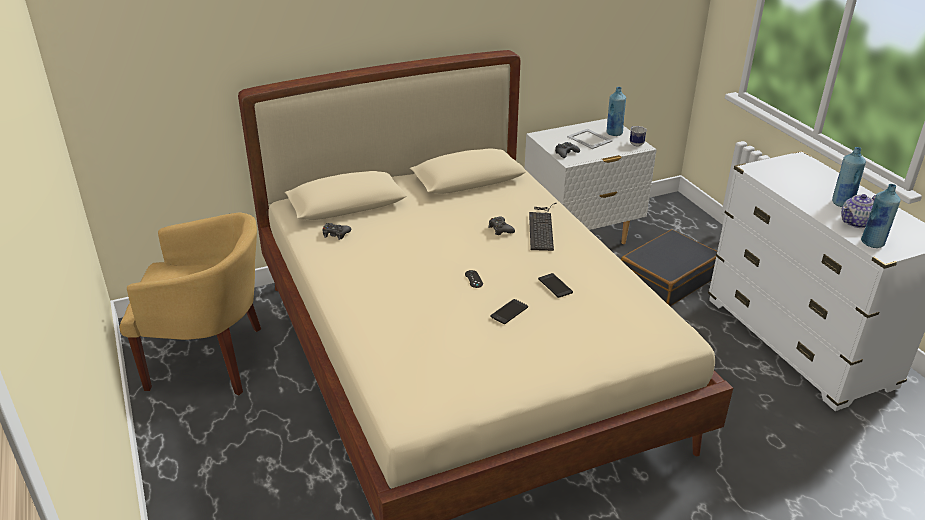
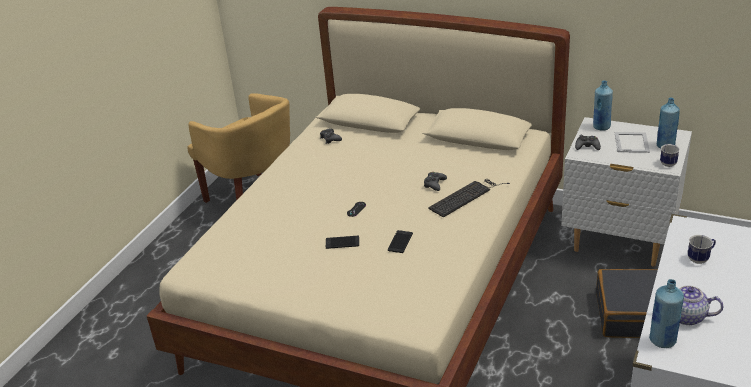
camera: 50 degrees right, 0 degrees up
blue bottle [832,147,866,207] -> blue bottle moved to [593,80,613,131]
none -> mug [688,235,716,264]

